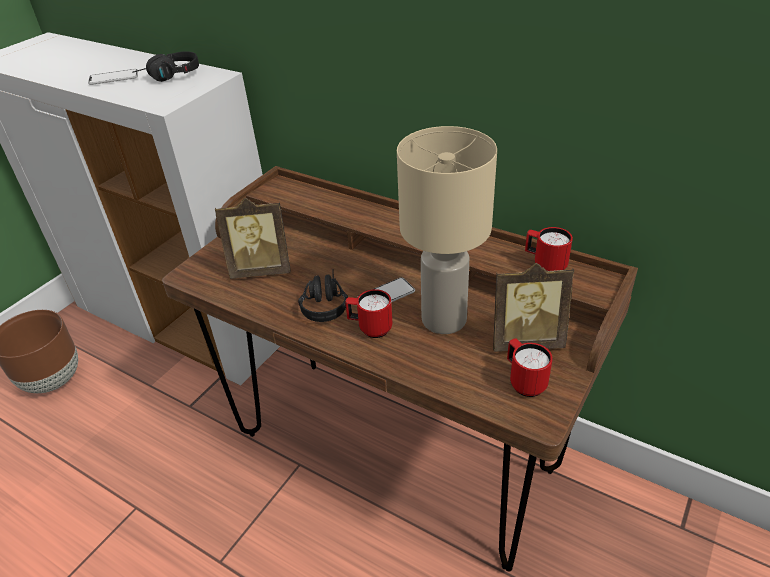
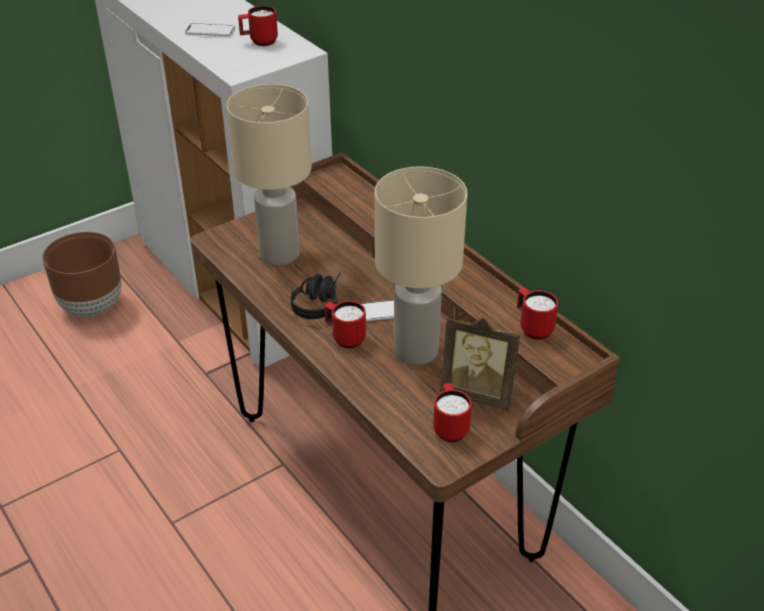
camera: 20 degrees right, 0 degrees up
black headphones [132,51,199,82] -> red mug [238,6,278,46]
picture frame [215,198,291,279] -> beige table lamp [227,84,312,266]

